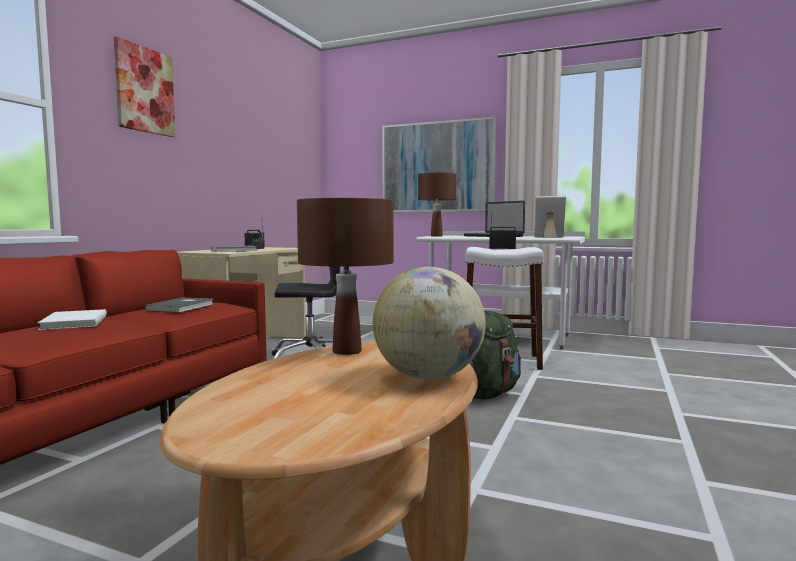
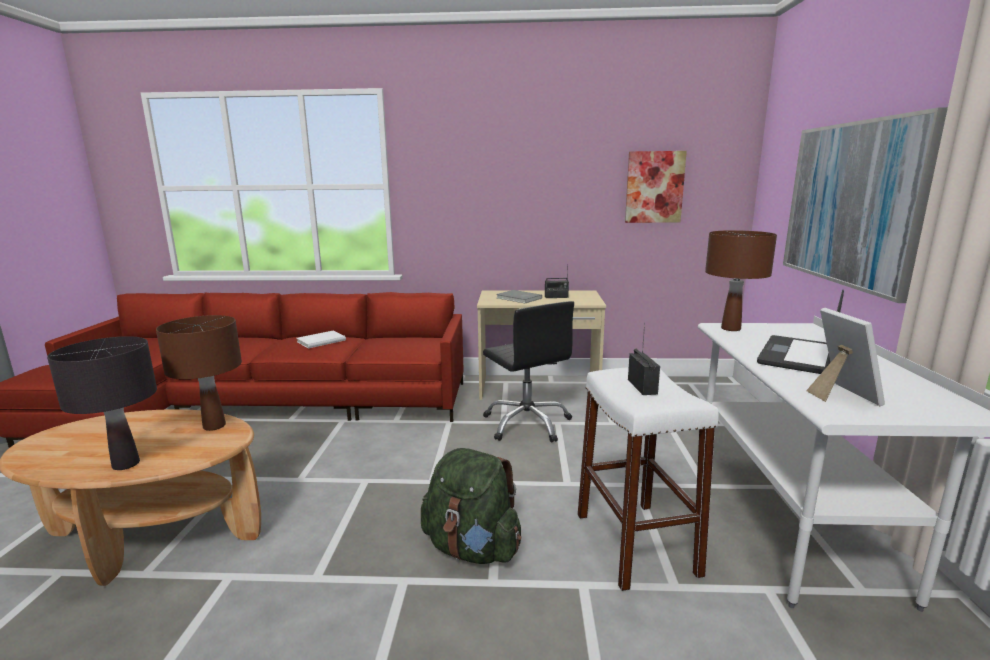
camera: 70 degrees right, 10 degrees up
picture [114,37,176,137] -> picture moved to [625,151,687,223]
grey book [145,297,214,313] -> none
globe [373,267,486,380] -> black table lamp [47,336,157,470]

